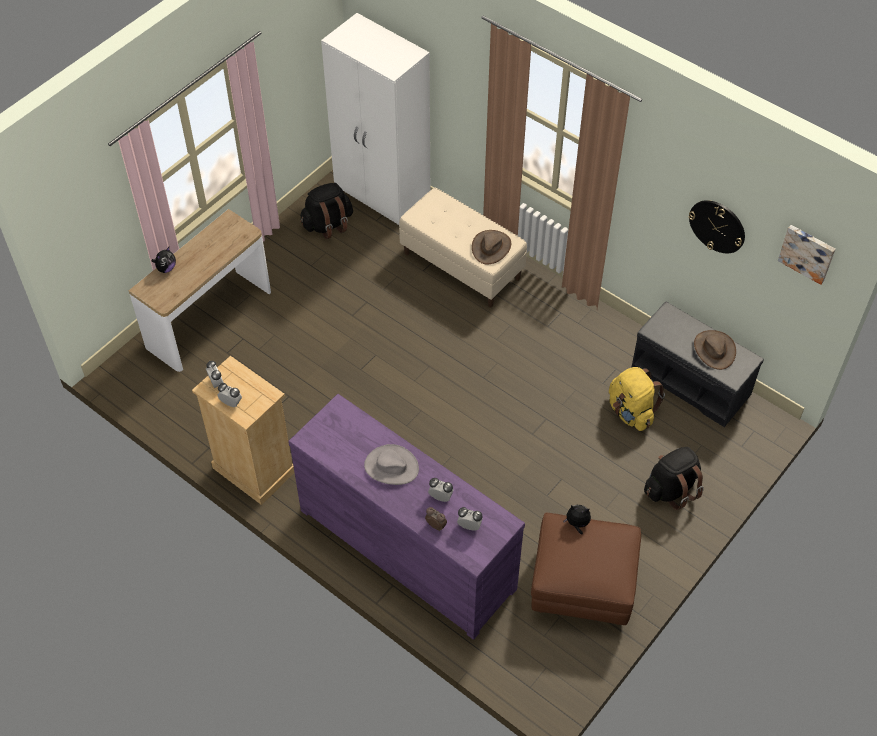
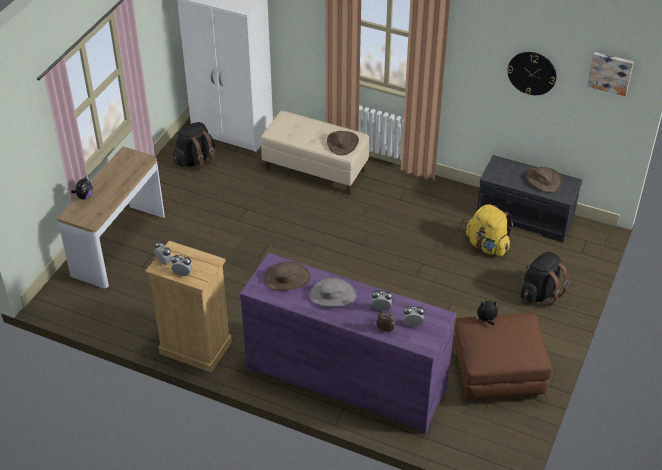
camera: 15 degrees left, 10 degrees down
none -> brown hat [264,262,311,290]

